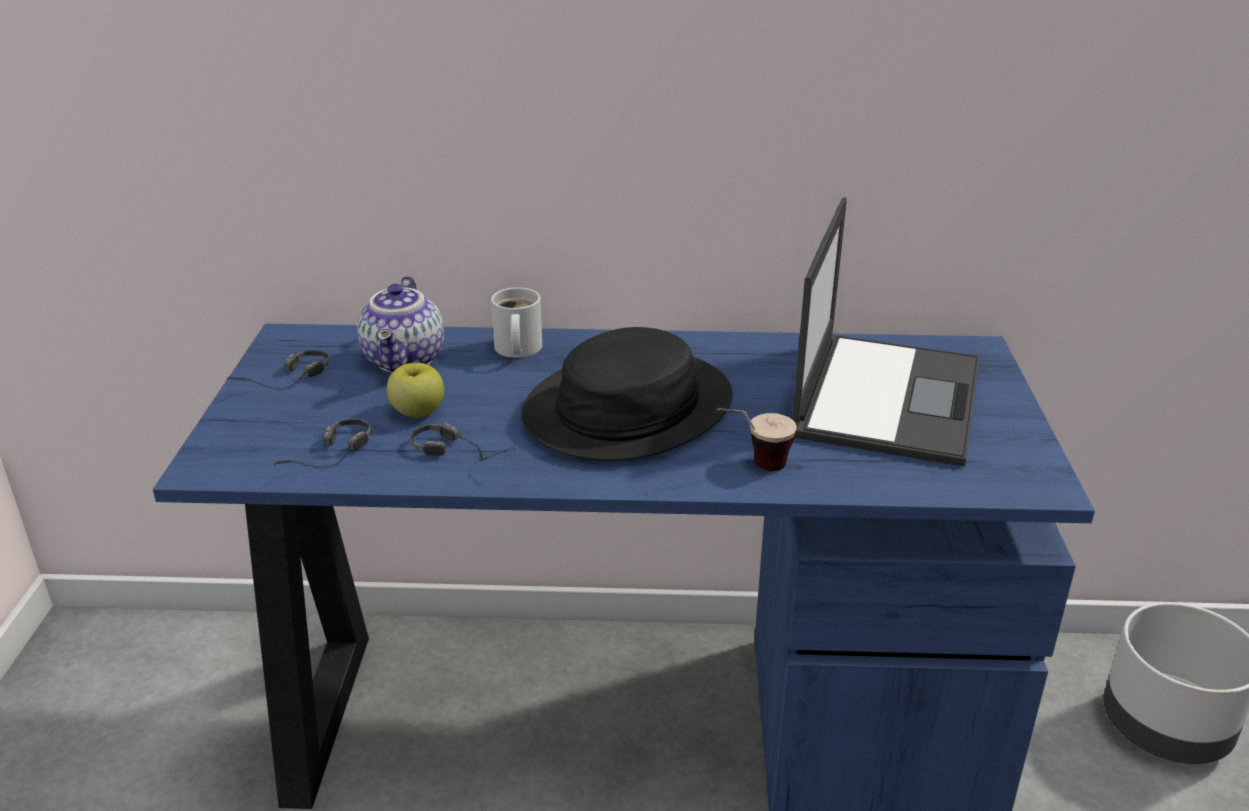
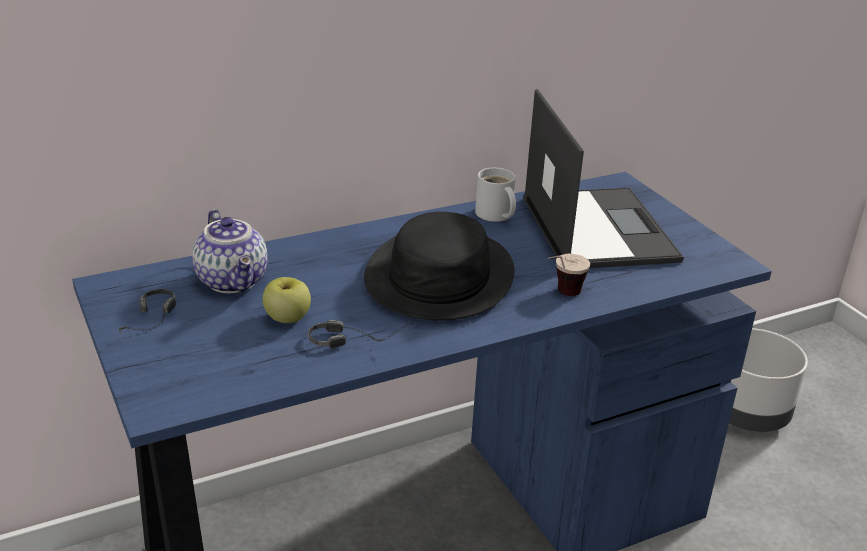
camera: 30 degrees left, 0 degrees up
headphones [274,419,371,469] -> none
white mug [491,288,542,358] -> white mug moved to [475,168,516,222]

